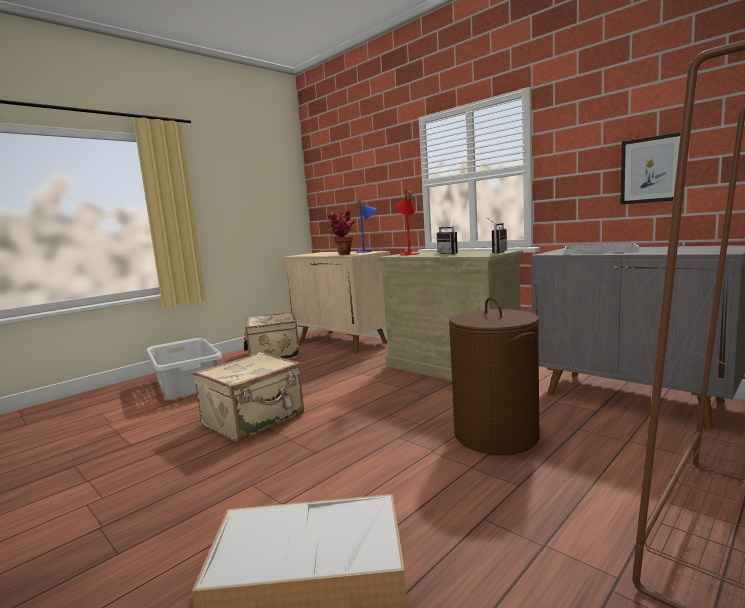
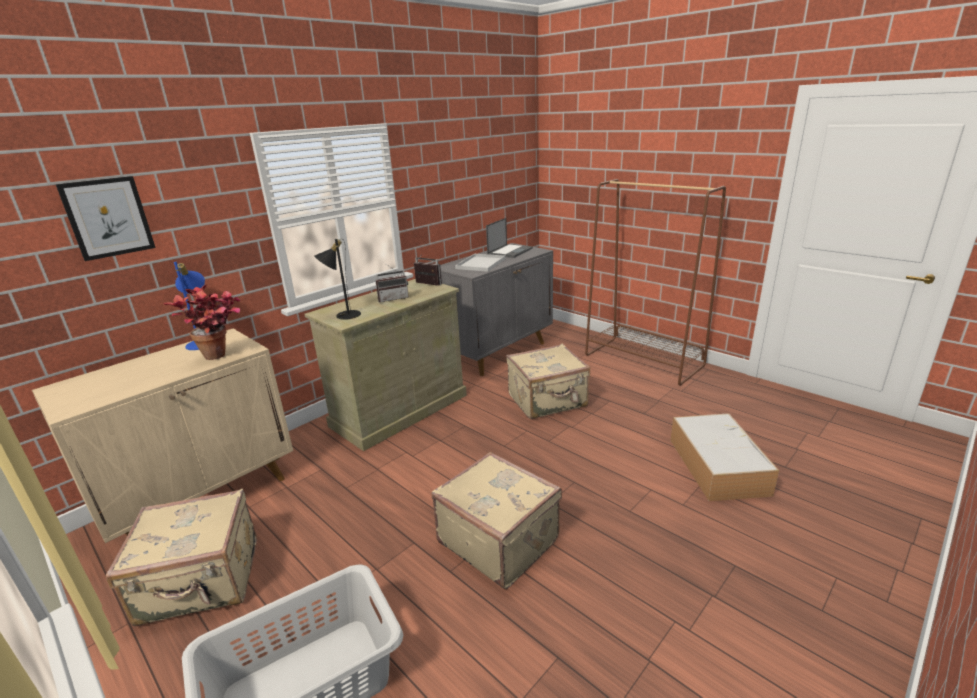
camera: 90 degrees left, 15 degrees up
red table lamp [396,190,419,255] -> black table lamp [314,239,361,320]
brown laundry basket [449,297,540,455] -> beige suitcase [506,344,590,419]
picture [620,132,681,205] -> picture moved to [56,176,156,261]
none -> laptop [486,218,533,258]

